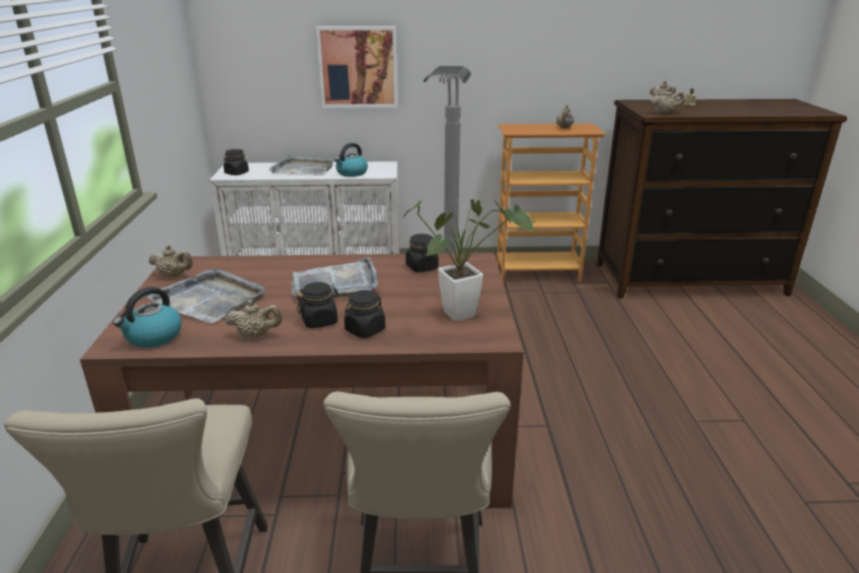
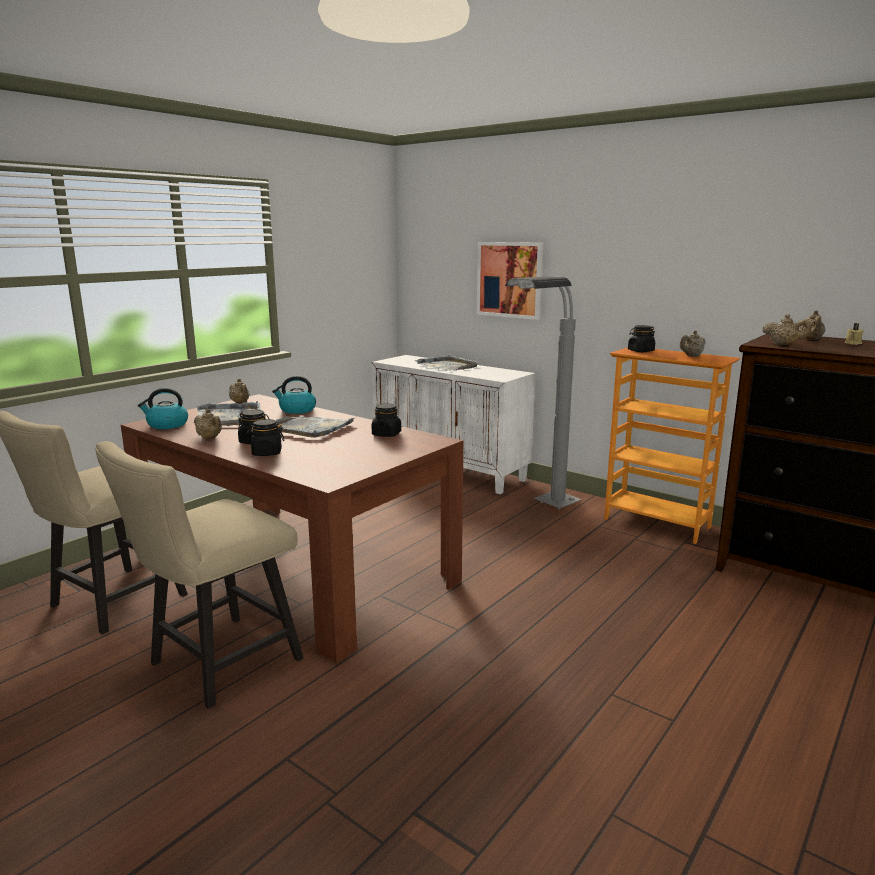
camera: 40 degrees right, 10 degrees down
black jar [223,149,249,175] -> black jar moved to [628,325,655,352]
kettle [335,143,368,177] -> kettle moved to [272,376,316,414]
potted plant [403,199,533,321] -> none

